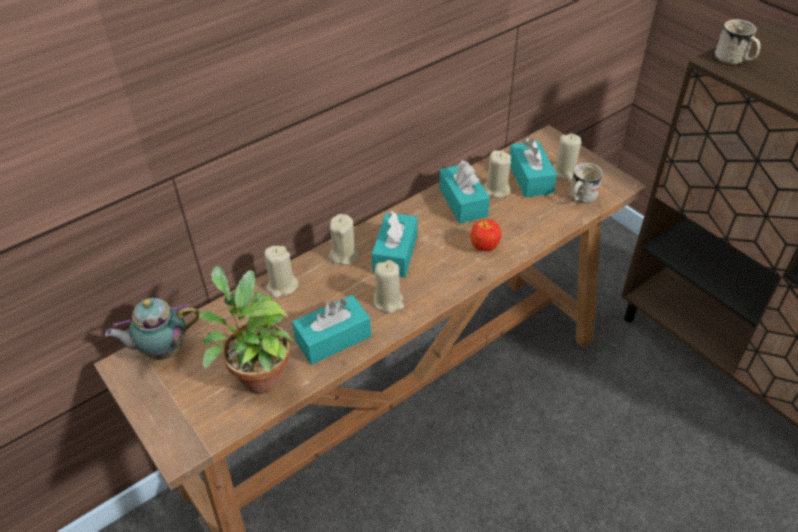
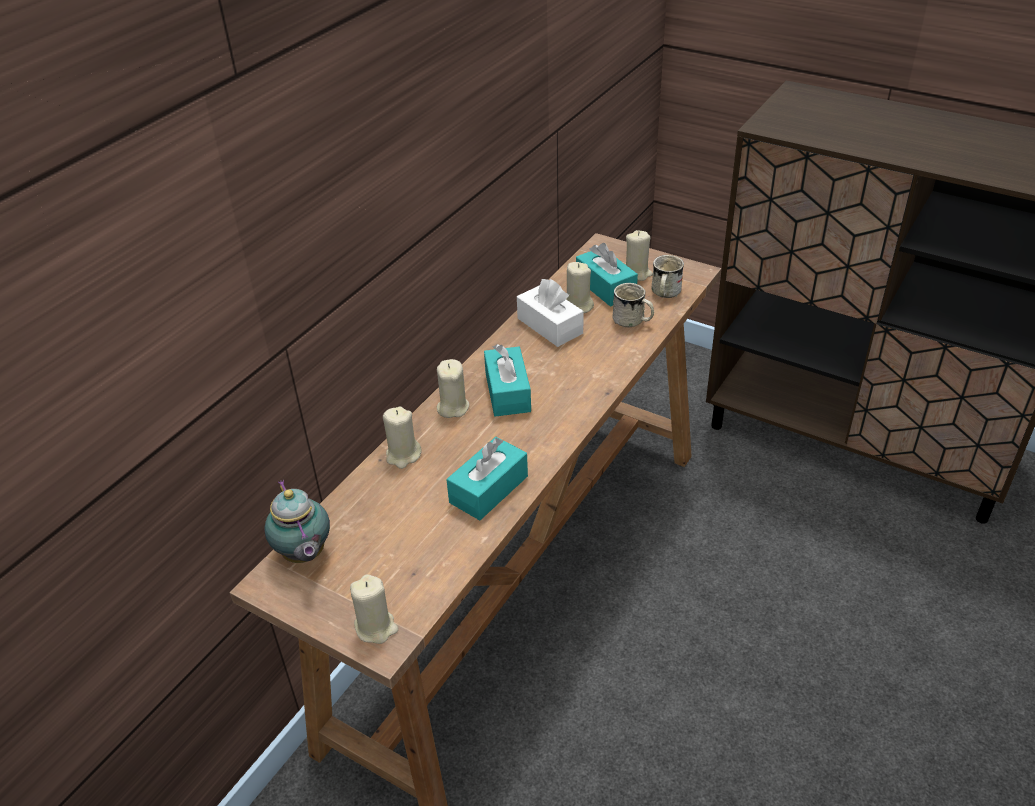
camera: 20 degrees left, 5 degrees down
teapot [105,298,199,360] -> teapot turned 75 degrees counterclockwise [264,480,330,563]
potted plant [199,266,294,394] -> none
beige candle [374,260,404,313] -> beige candle moved to [350,574,398,644]
turquoise tissue box [439,160,490,224] -> white tissue box [517,279,584,347]
apple [471,220,501,251] -> none
white mug [715,19,761,64] -> white mug moved to [612,283,654,327]

